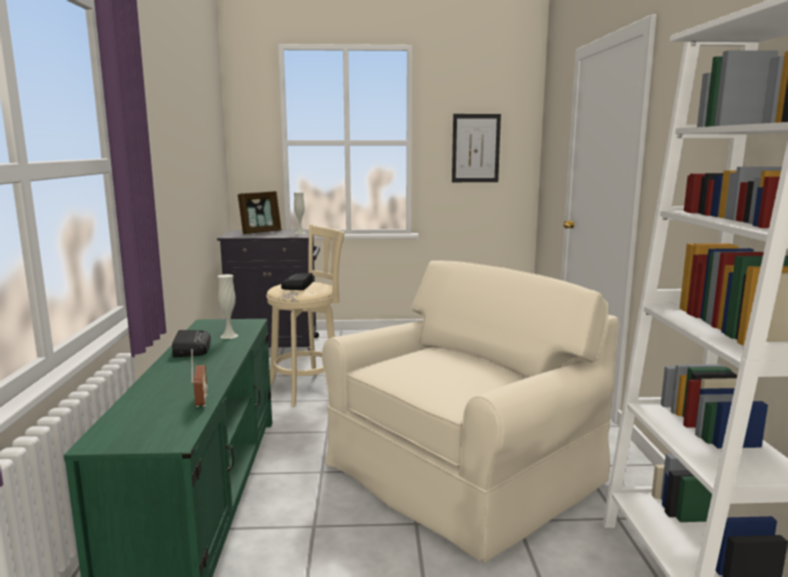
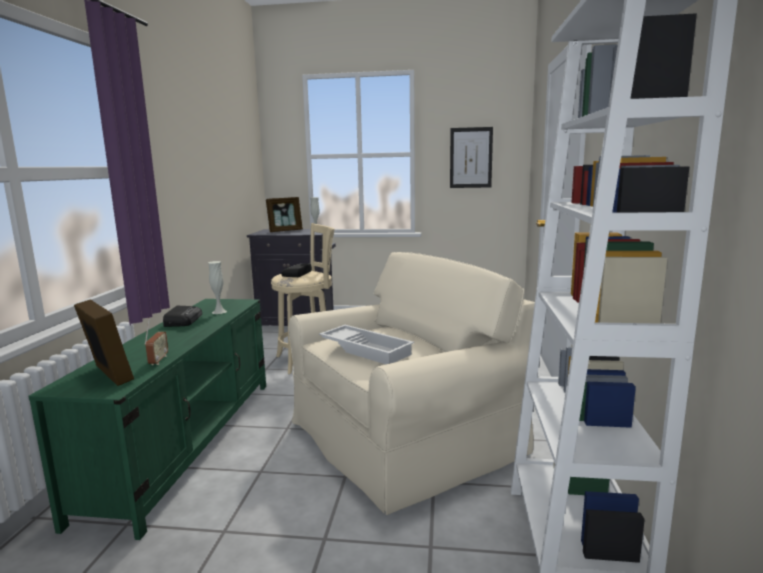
camera: 10 degrees right, 0 degrees up
none -> picture frame [74,299,134,386]
none -> white tray [319,325,414,364]

